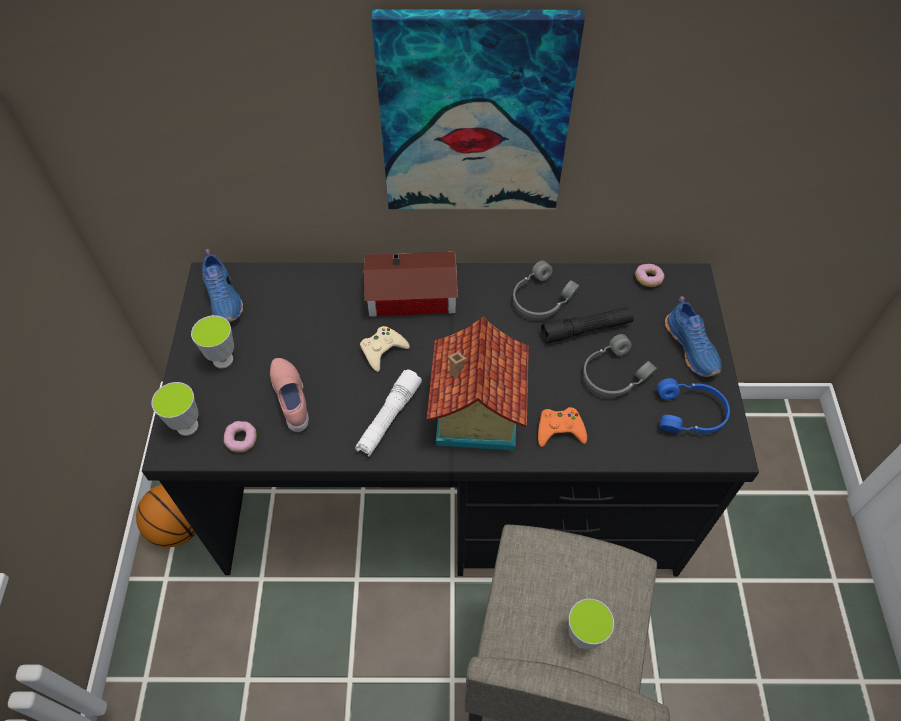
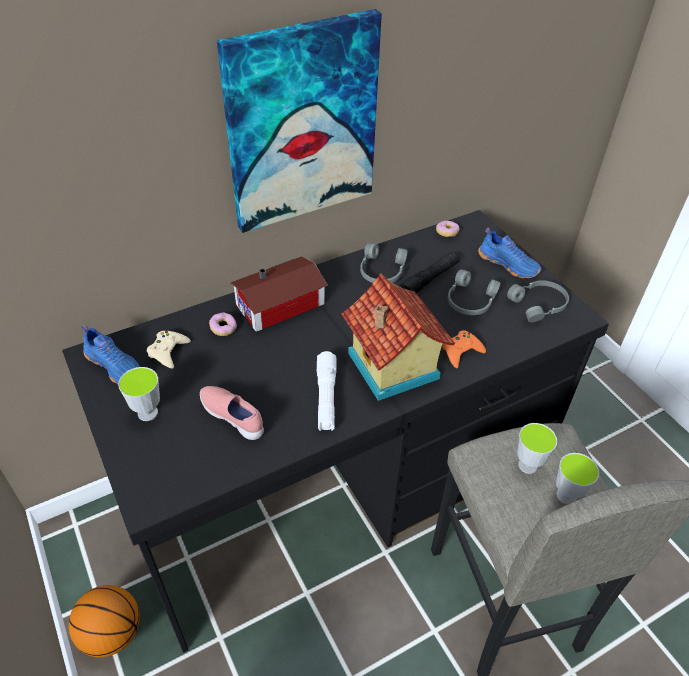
camera: 30 degrees left, 10 degrees down
cup [151,382,199,436] -> cup moved to [517,423,557,474]
donut [224,421,257,452] -> donut moved to [209,313,237,336]
beige game controller [360,326,410,372] -> beige game controller moved to [147,331,191,369]
blue headphones [657,378,730,433] -> grey headphones [507,280,569,322]

